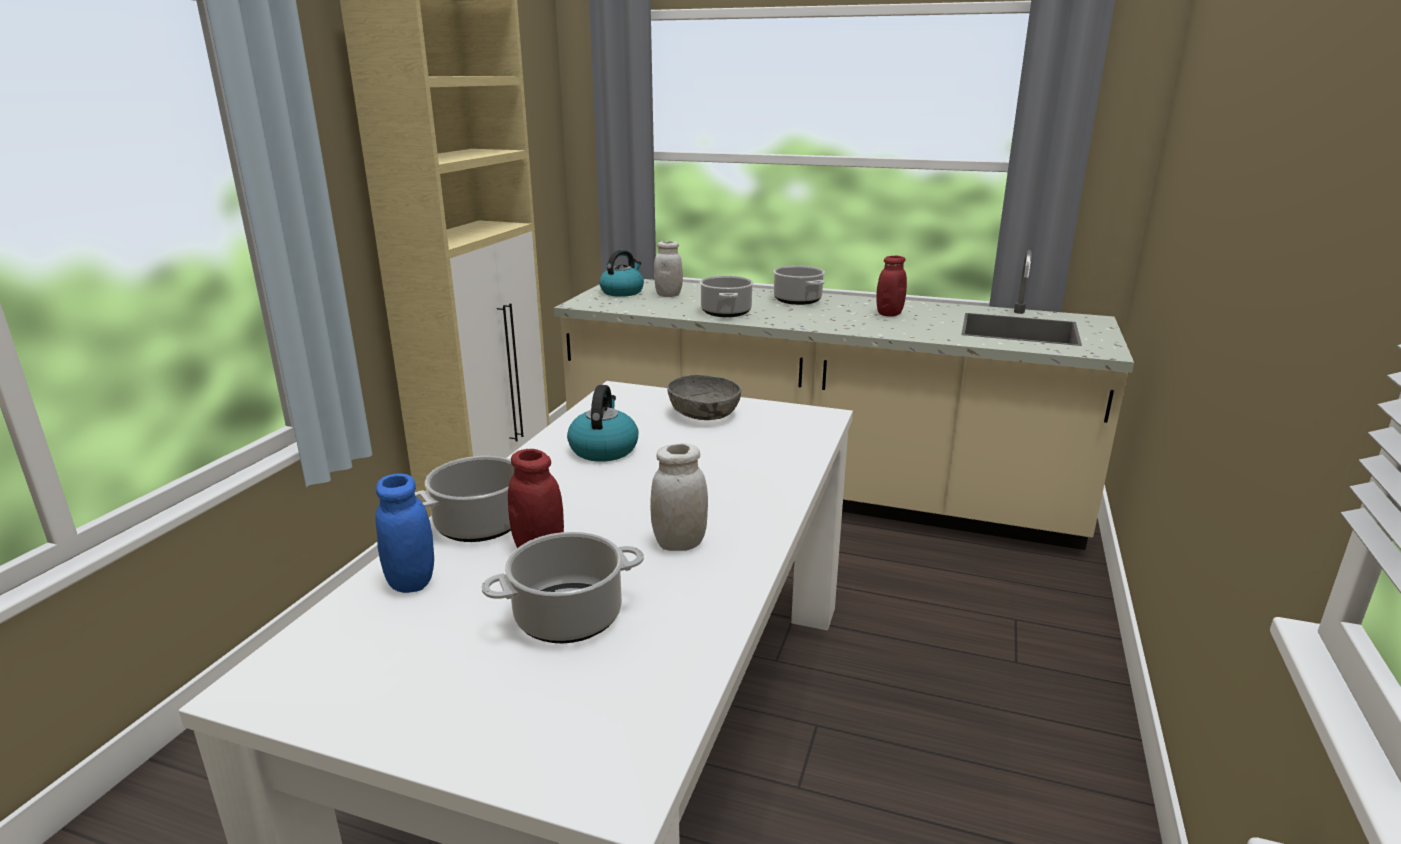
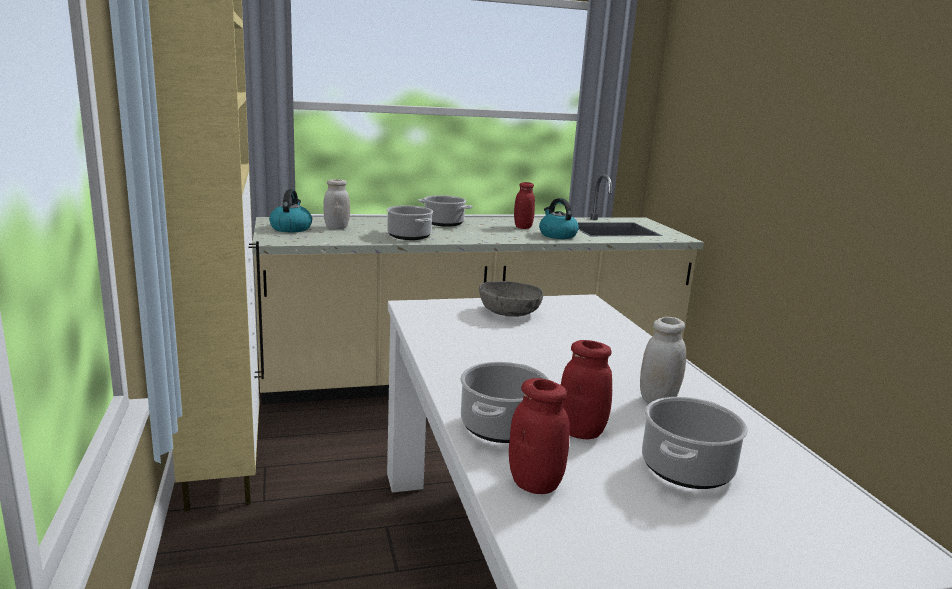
camera: 35 degrees left, 5 degrees down
blue jar [375,473,434,593] -> red jar [509,378,570,494]
kettle [567,385,638,462] -> kettle moved to [539,198,579,239]

